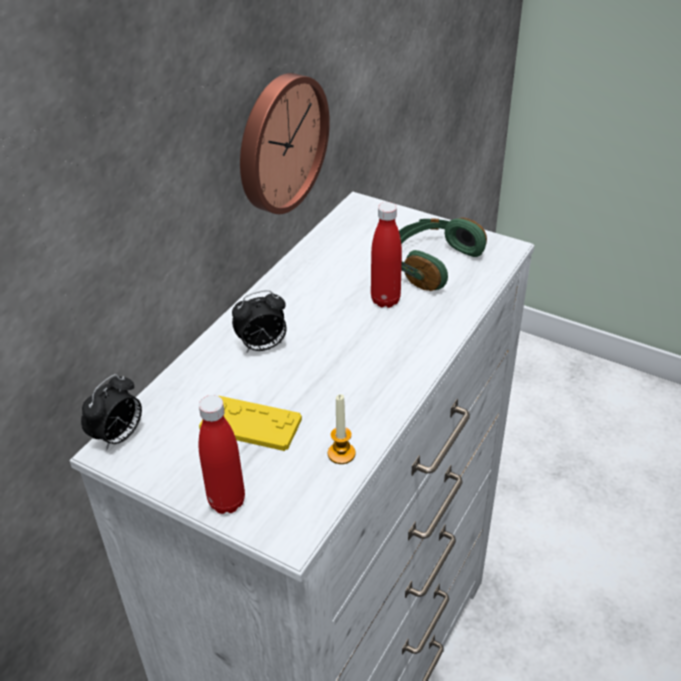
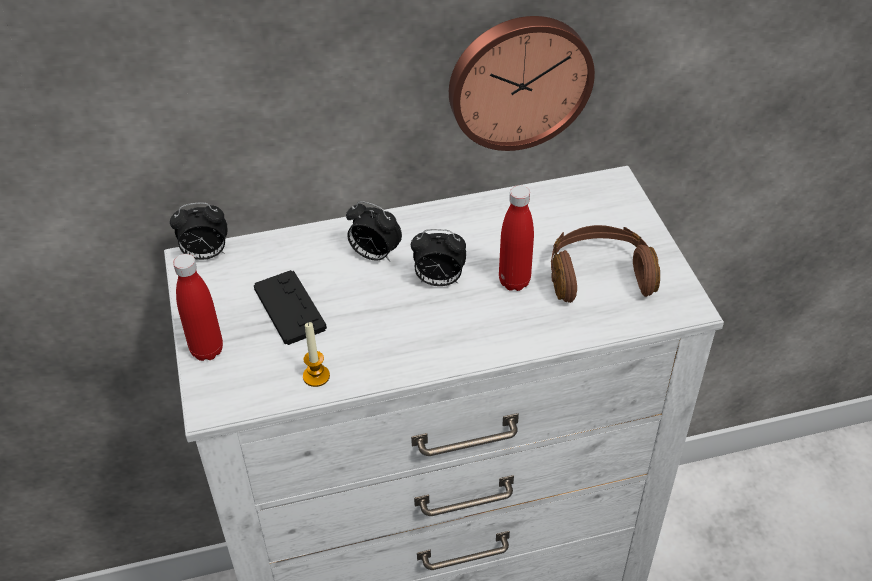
camera: 45 degrees right, 5 degrees up
yellow game controller [199,396,302,451] -> black game controller [254,270,327,345]
green headphones [399,218,487,291] -> brown headphones [551,225,660,303]
none -> alarm clock [411,229,466,286]

